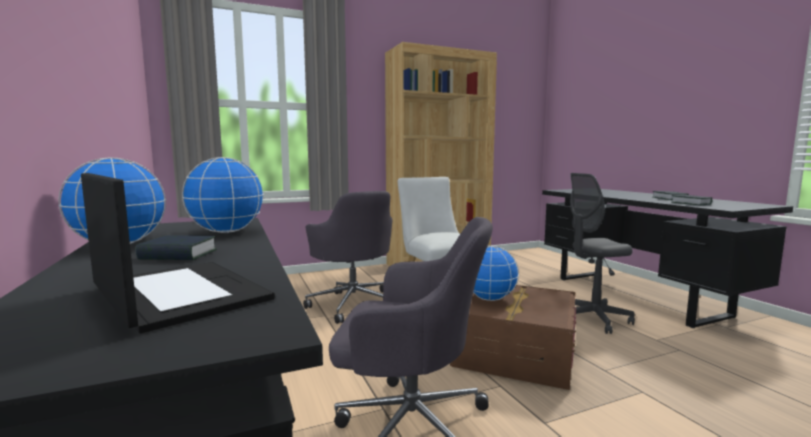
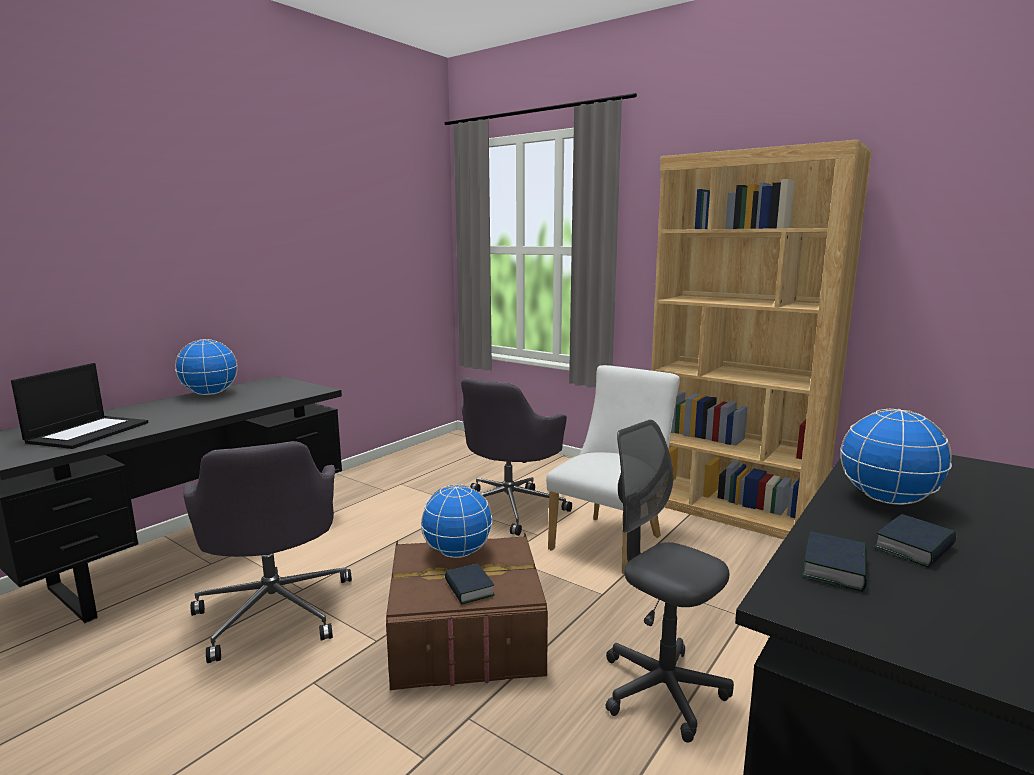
camera: 60 degrees right, 5 degrees up
book [135,235,217,260] -> book moved to [445,563,495,604]
globe [182,157,264,233] -> globe moved to [840,409,952,505]

